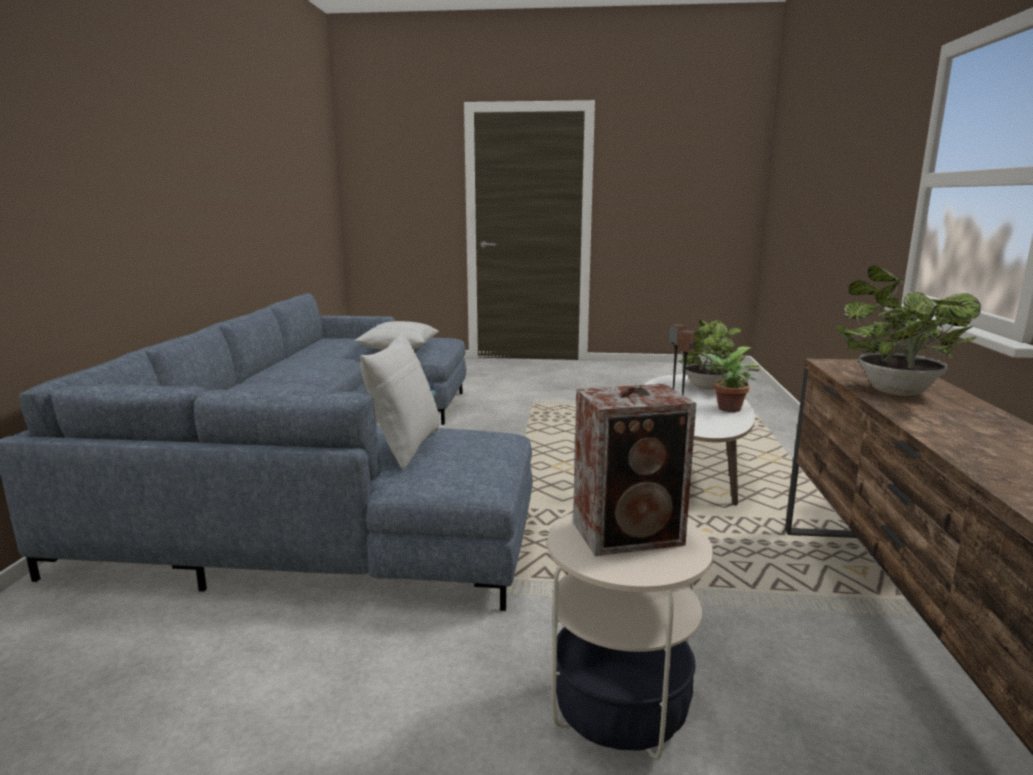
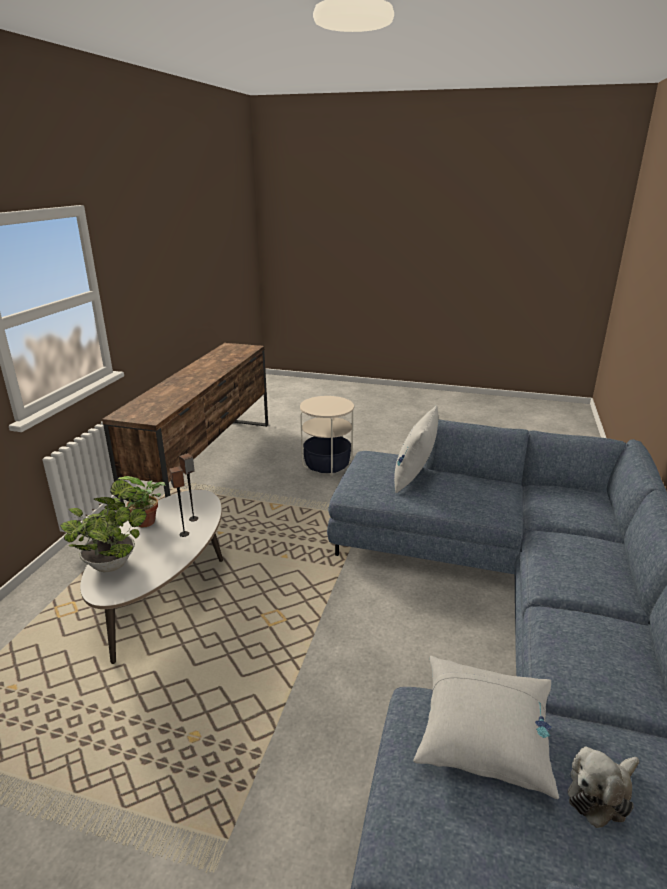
camera: 170 degrees left, 10 degrees up
speaker [573,384,696,556] -> none
potted plant [834,265,981,396] -> none
none -> plush toy [568,747,639,828]

